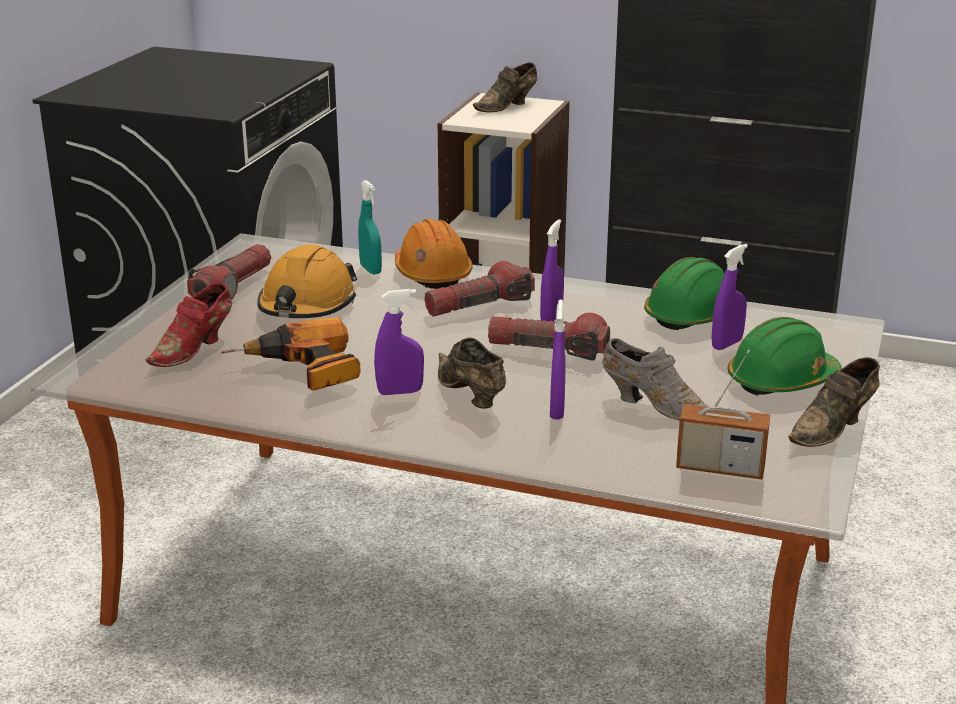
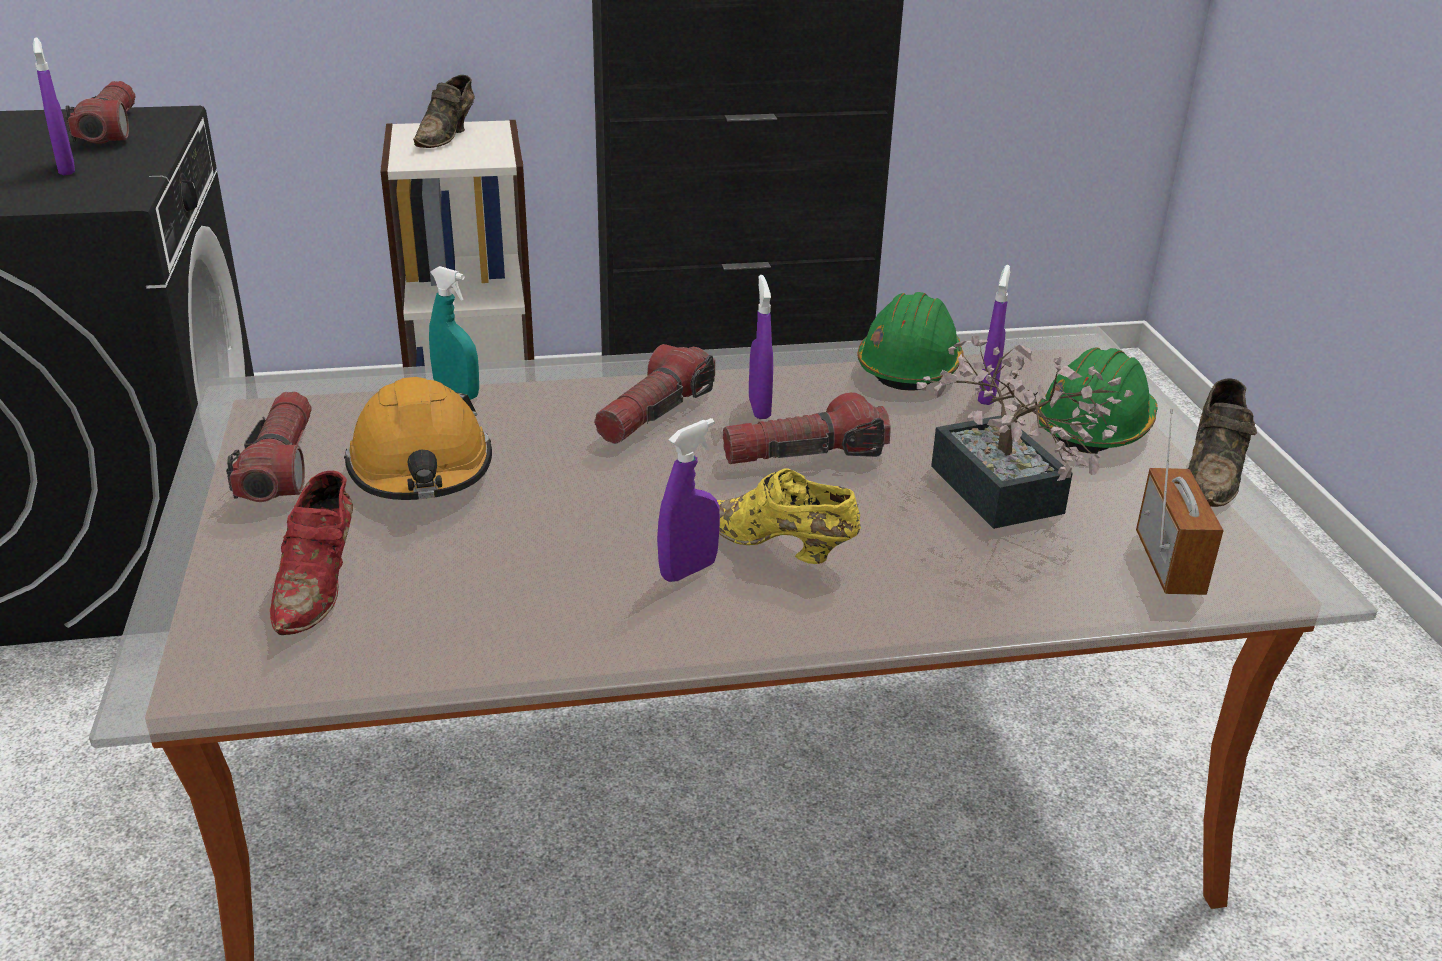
camera: 30 degrees left, 5 degrees up
power drill [221,317,361,391] -> none
orange hard hat [395,219,473,289] -> none
brown shoe [438,337,506,409] -> yellow shoe [717,469,861,564]
purple spray bottle [550,299,566,419] -> purple spray bottle moved to [33,38,75,175]
grey shoe [602,338,710,421] -> potted plant [917,336,1134,529]
radio [676,350,770,479] -> radio turned 75 degrees counterclockwise [1136,409,1224,595]
none -> flashlight [65,81,135,144]

